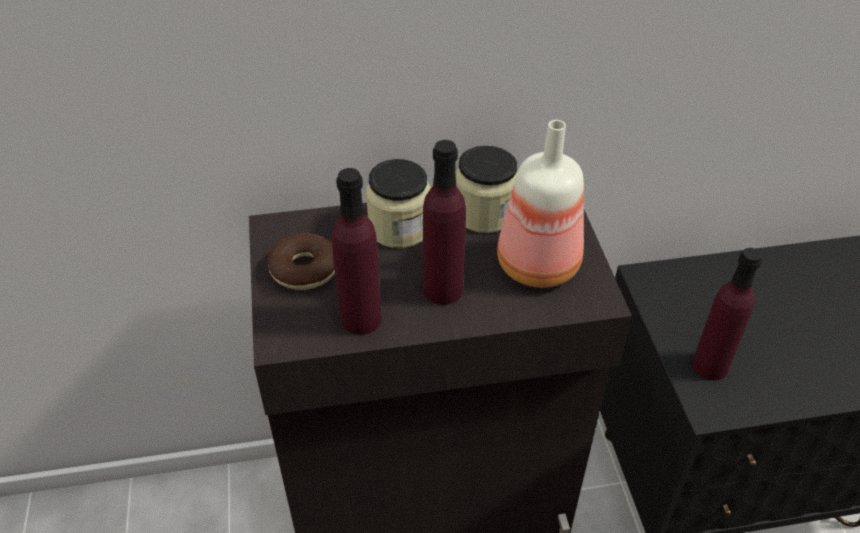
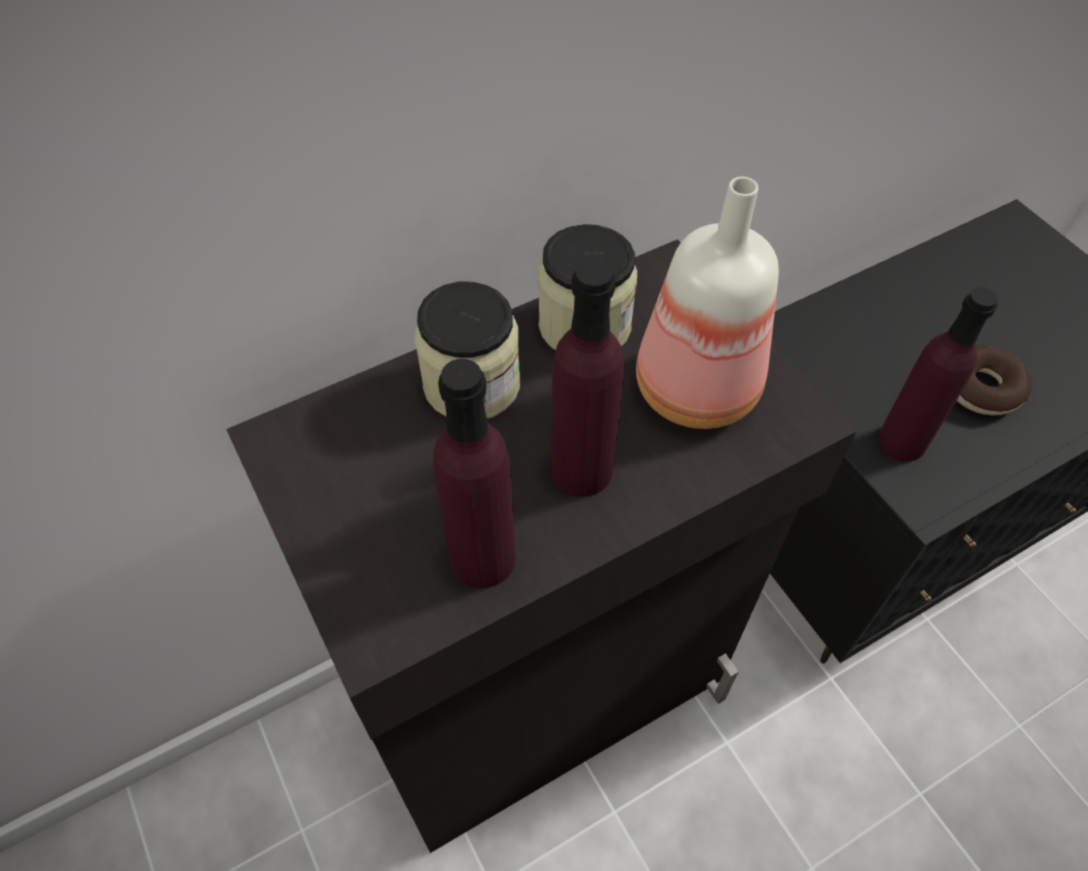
camera: 20 degrees left, 10 degrees up
donut [268,233,335,290] -> donut moved to [957,345,1032,415]

